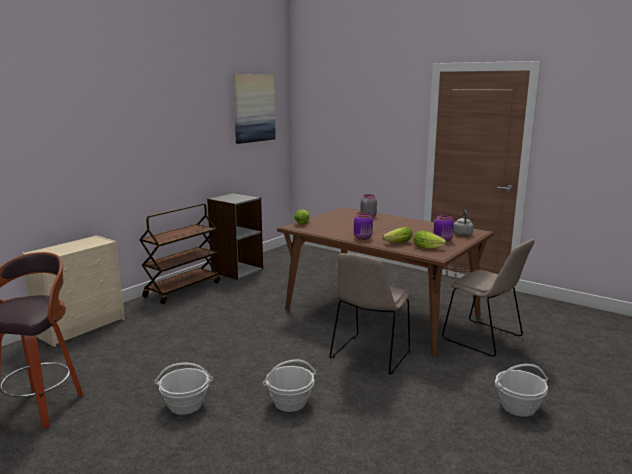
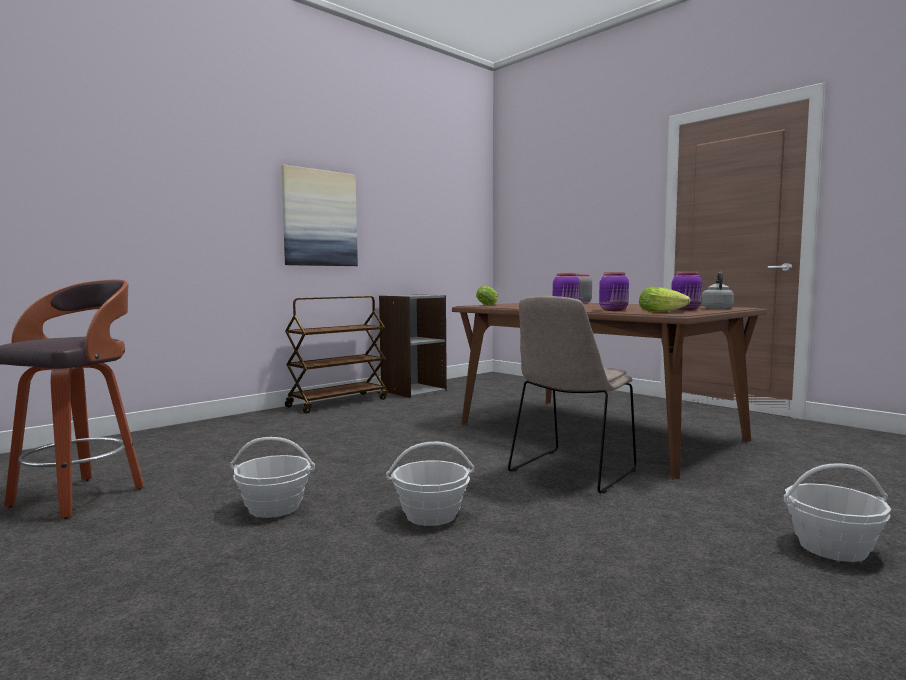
camera: 10 degrees right, 10 degrees down
beige dresser [22,235,125,347] -> none
picture [233,74,276,144] -> picture moved to [281,165,358,266]
lettuce [382,227,412,242] -> purple jar [599,272,629,311]
beige chair [442,239,534,357] -> none

